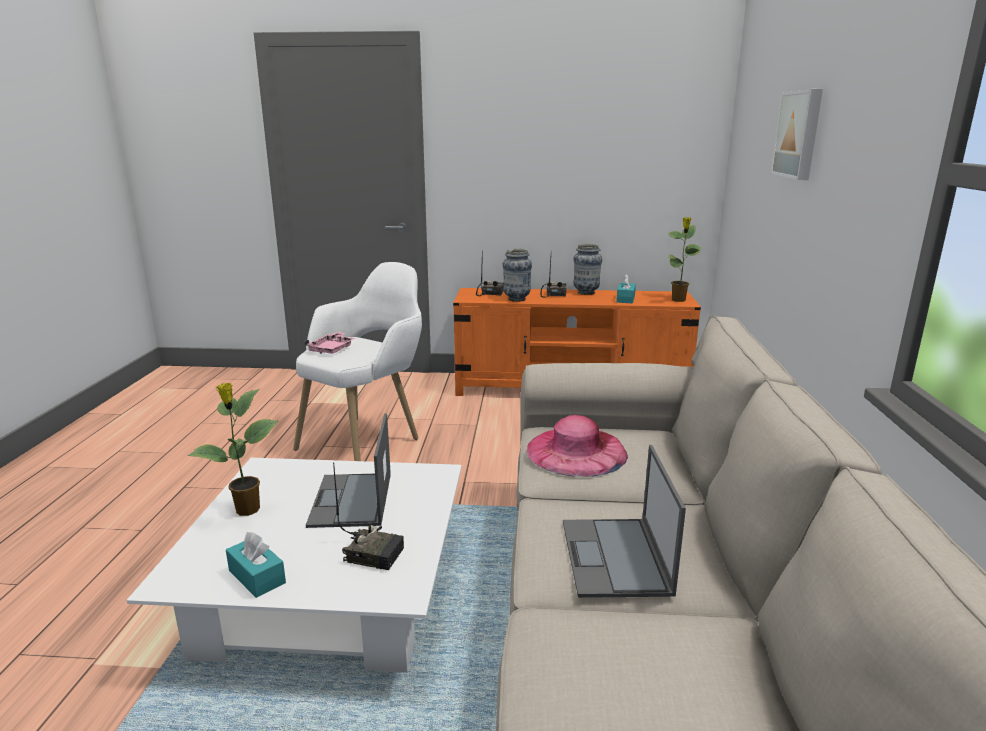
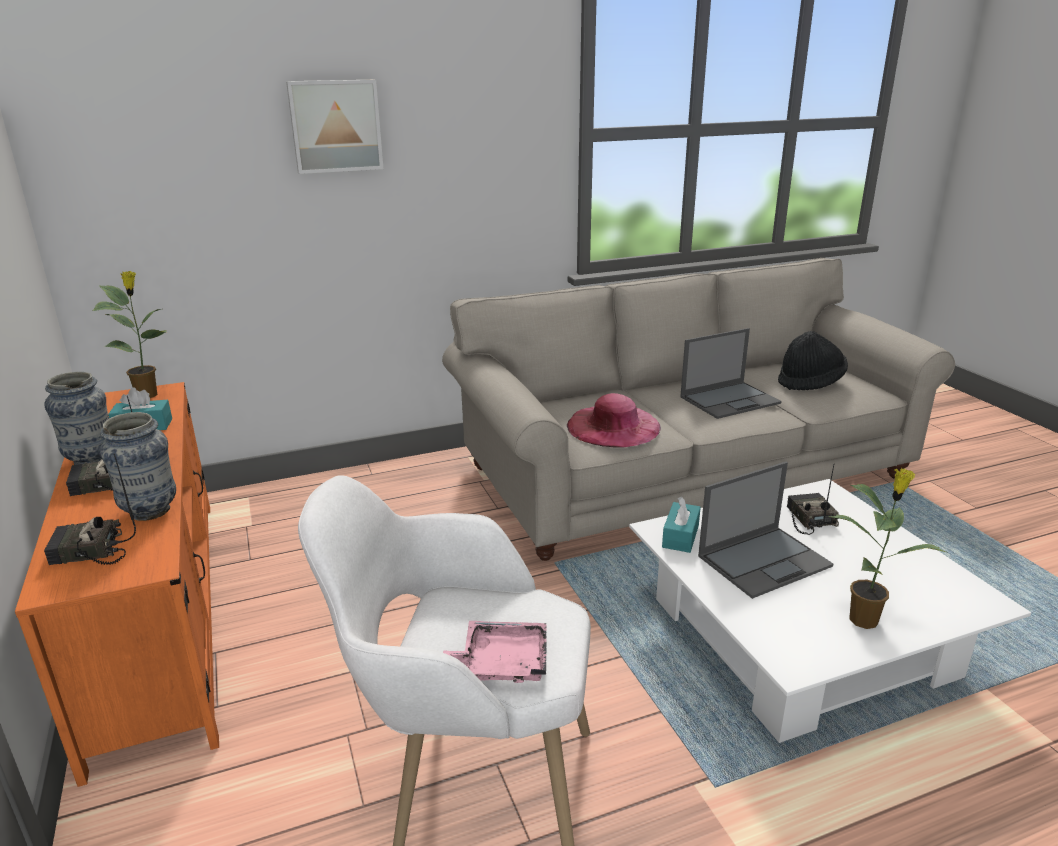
camera: 115 degrees left, 5 degrees up
turquoise tissue box [226,532,286,598] -> turquoise tissue box moved to [662,496,701,553]
none -> black hat [778,331,848,390]

